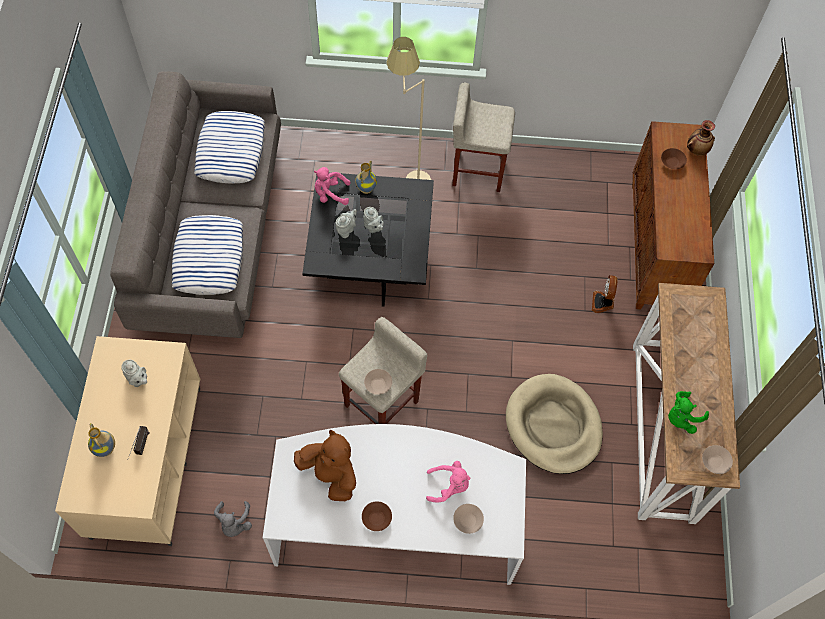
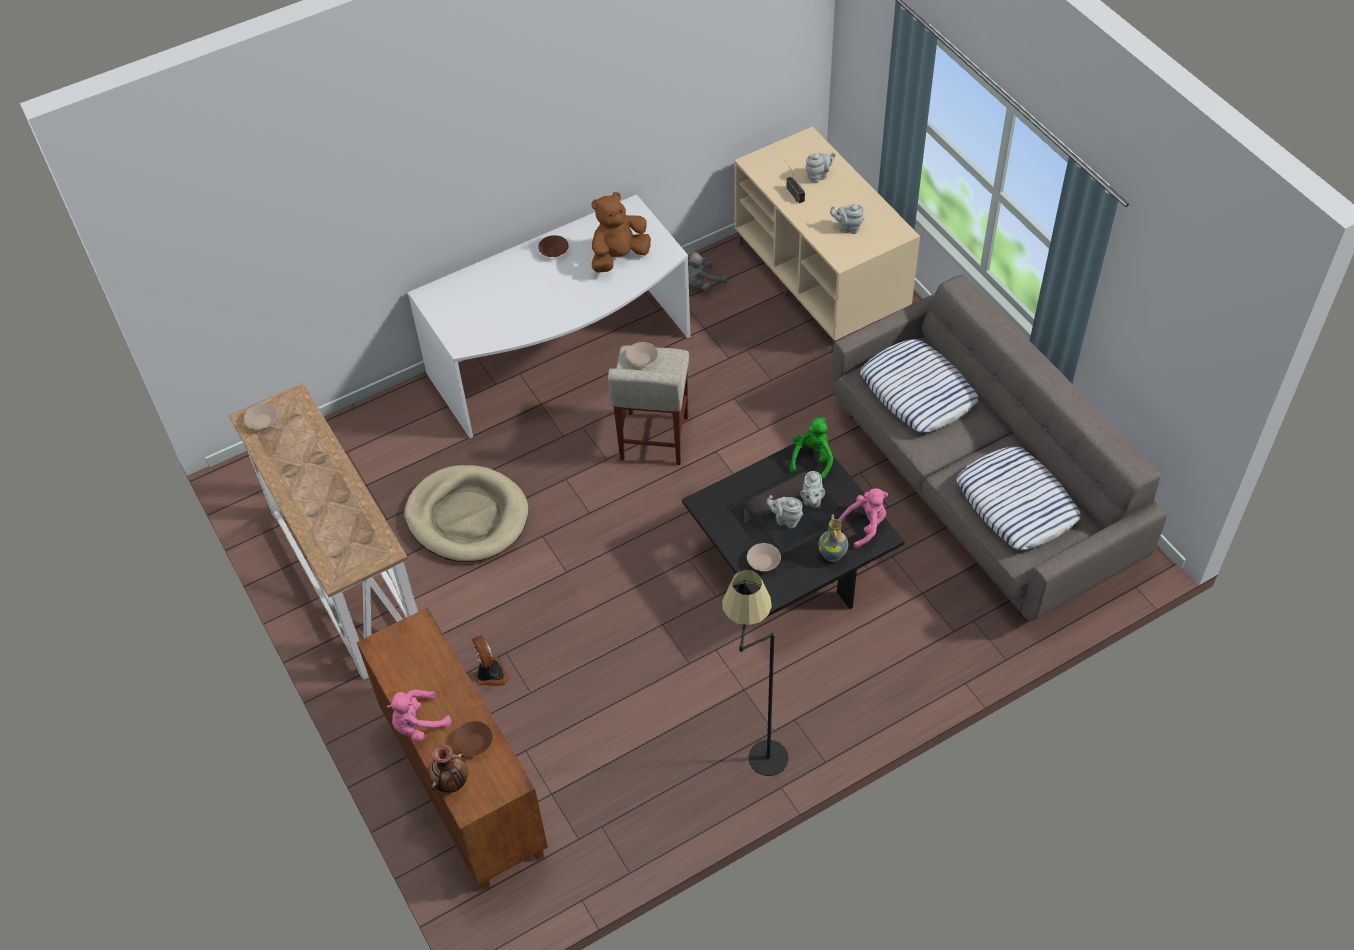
camera: 150 degrees right, 10 degrees down
vase [88,423,115,457] -> grey teapot [806,152,836,183]
grey plush toy [214,501,252,537] -> grey plush toy turned 90 degrees counterclockwise [688,252,728,291]
brown plush toy [294,430,356,501] -> brown plush toy turned 135 degrees clockwise [592,192,651,273]
beige floor lamp [386,37,431,180] -> none
pink plush toy [426,461,470,503] -> pink plush toy moved to [387,690,452,742]
beige stool [453,83,515,192] -> black floor lamp [722,570,789,776]
beige bowl [453,504,484,534] -> beige bowl moved to [747,543,781,571]
green plush toy [668,391,709,434] -> green plush toy moved to [790,418,833,481]

